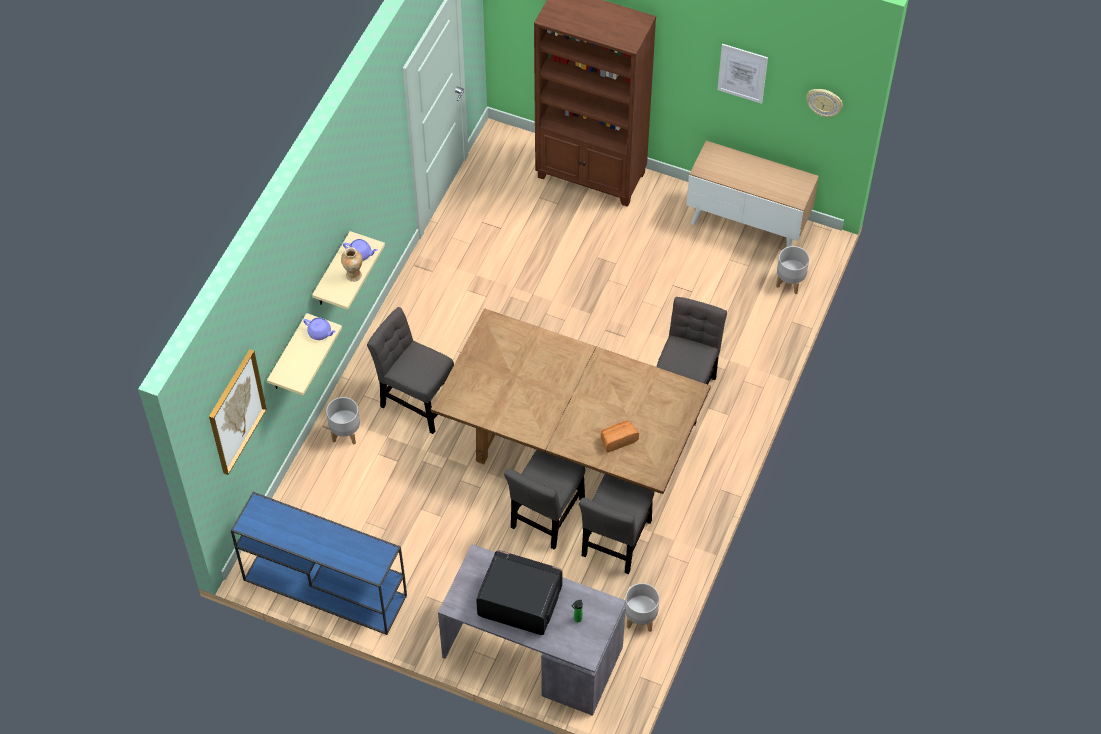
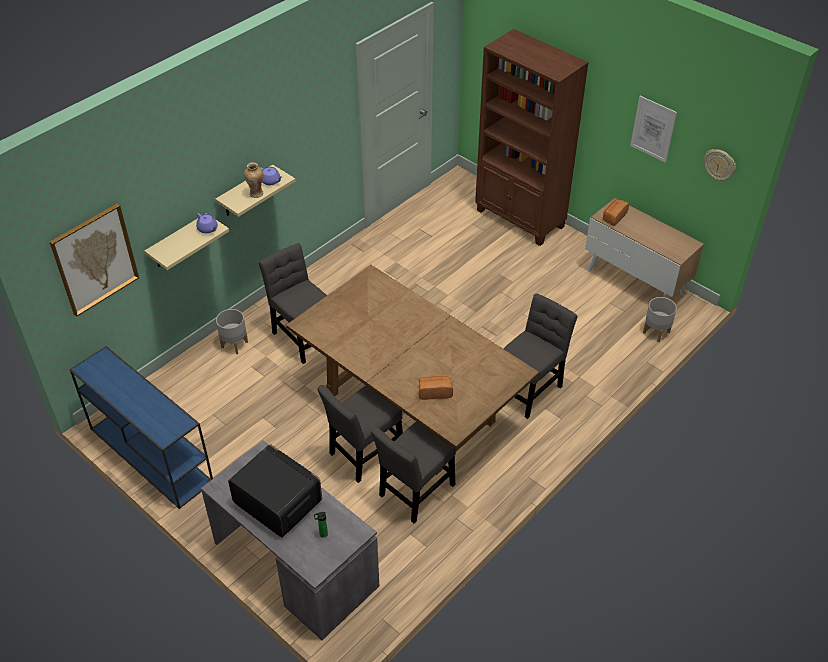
camera: 20 degrees right, 10 degrees down
grey planter [625,583,659,632] -> none
none -> bread [603,199,629,226]

